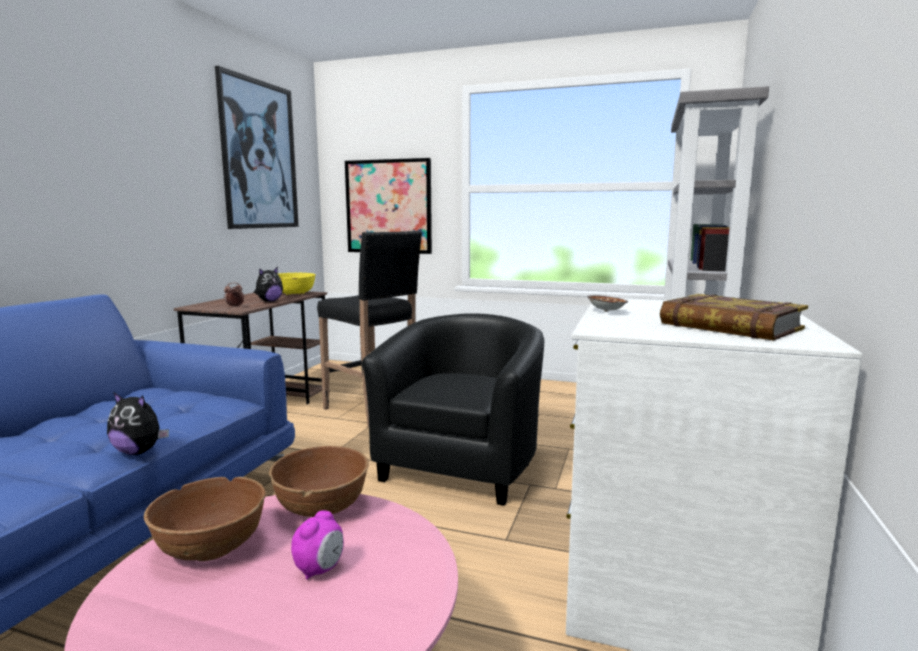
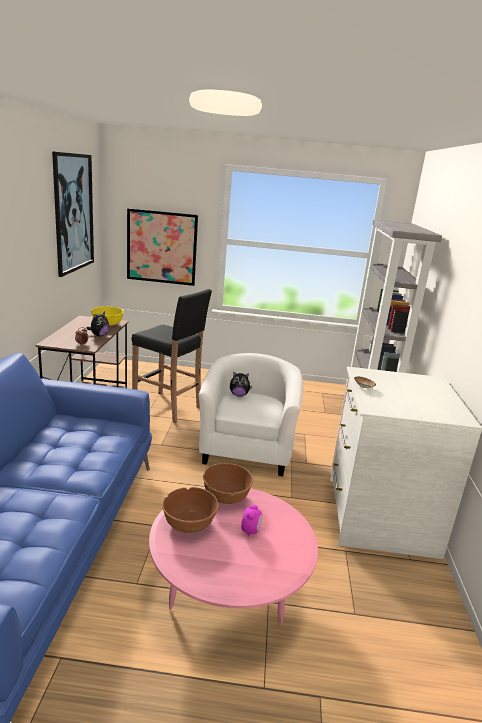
camera: 15 degrees left, 10 degrees up
plush toy [107,392,169,455] -> plush toy moved to [230,371,252,397]
black armchair [362,313,544,506] -> white armchair [199,353,303,476]
book [660,294,808,341] -> none

